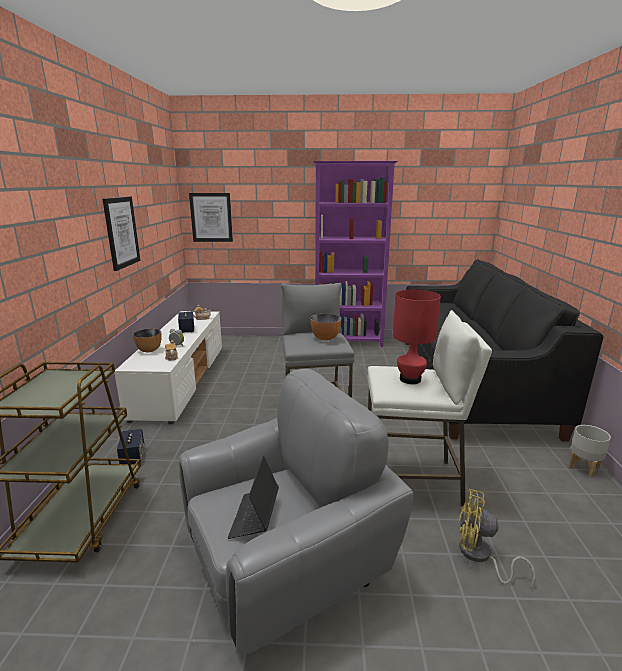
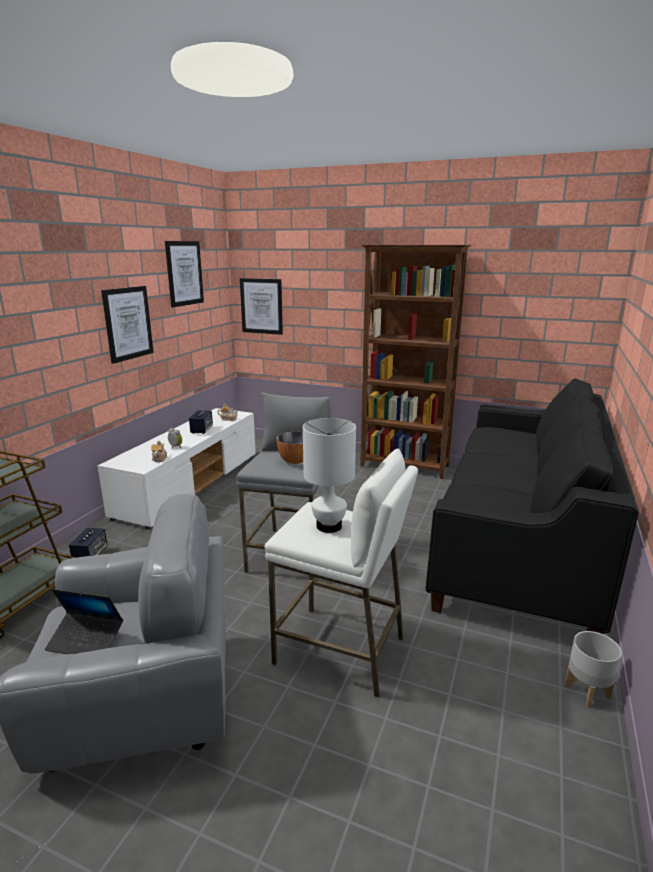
camera: 20 degrees right, 0 degrees up
bowl [133,329,162,352] -> none
laptop [228,456,279,539] -> laptop turned 105 degrees counterclockwise [45,589,123,654]
purple bookcase [313,161,398,347] -> brown bookcase [360,245,472,479]
red table lamp [393,290,441,384] -> white table lamp [303,418,356,533]
yellow fan [459,489,535,588] -> none
none -> picture [165,241,204,307]

